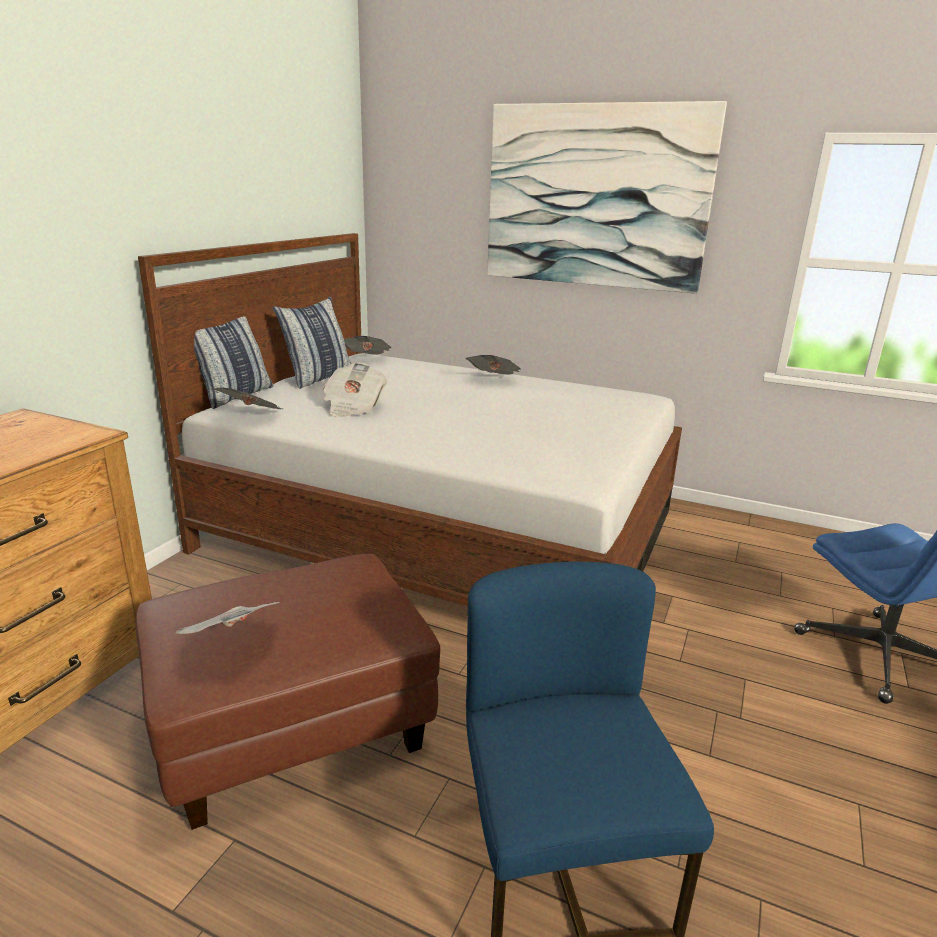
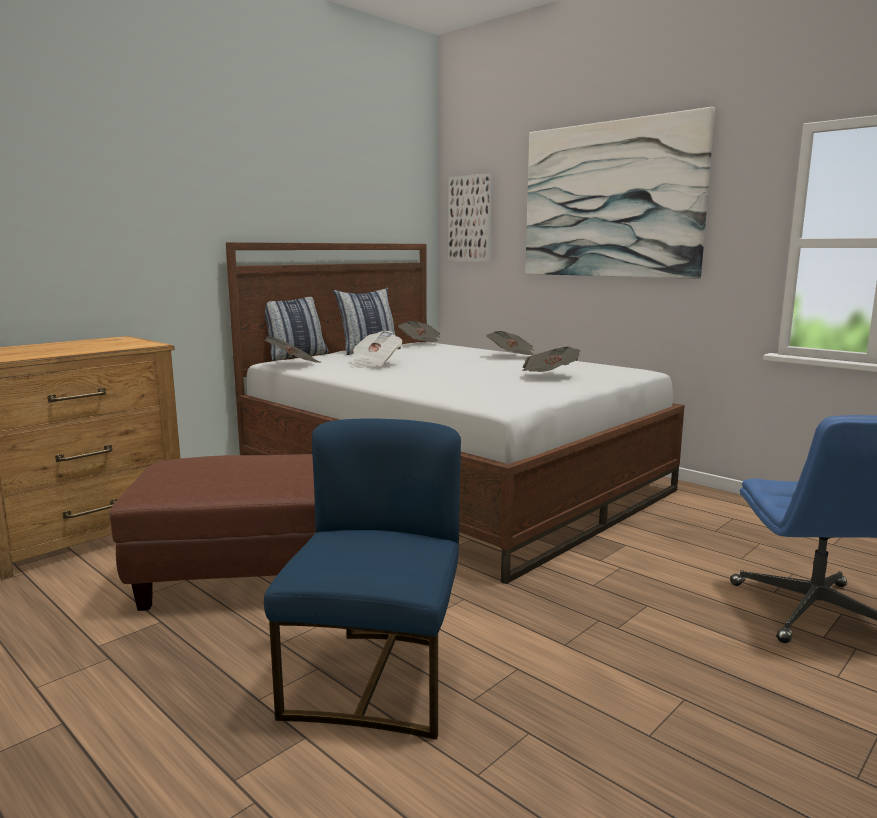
camera: 20 degrees right, 10 degrees down
newspaper [175,602,280,634] -> newspaper moved to [522,347,580,372]
none -> picture [448,173,493,262]

